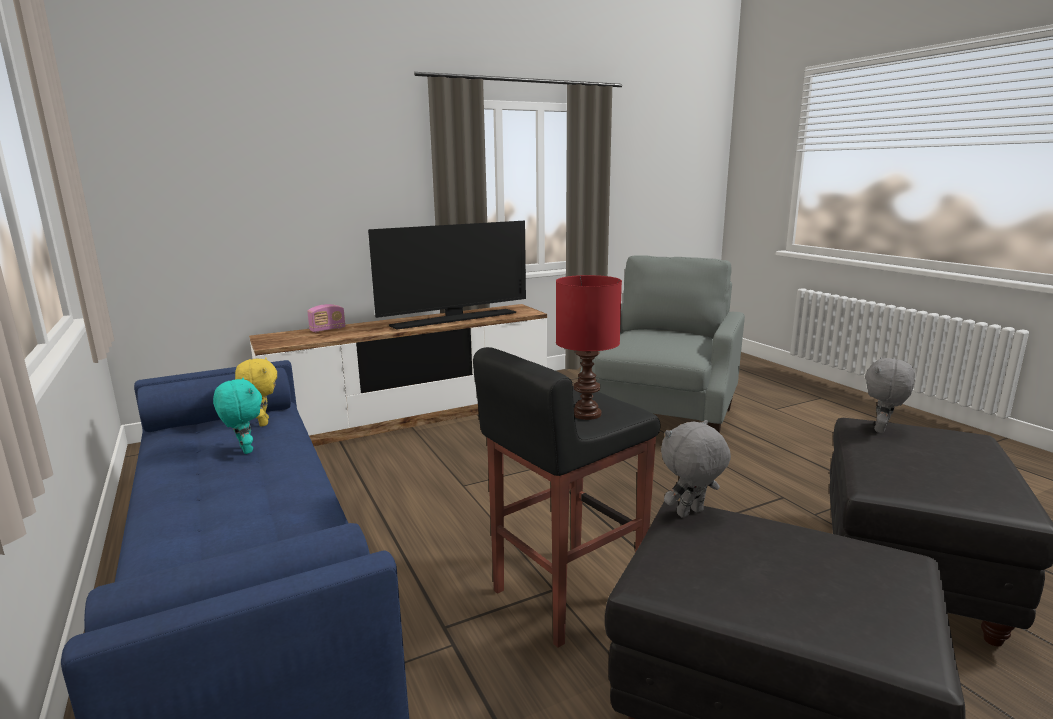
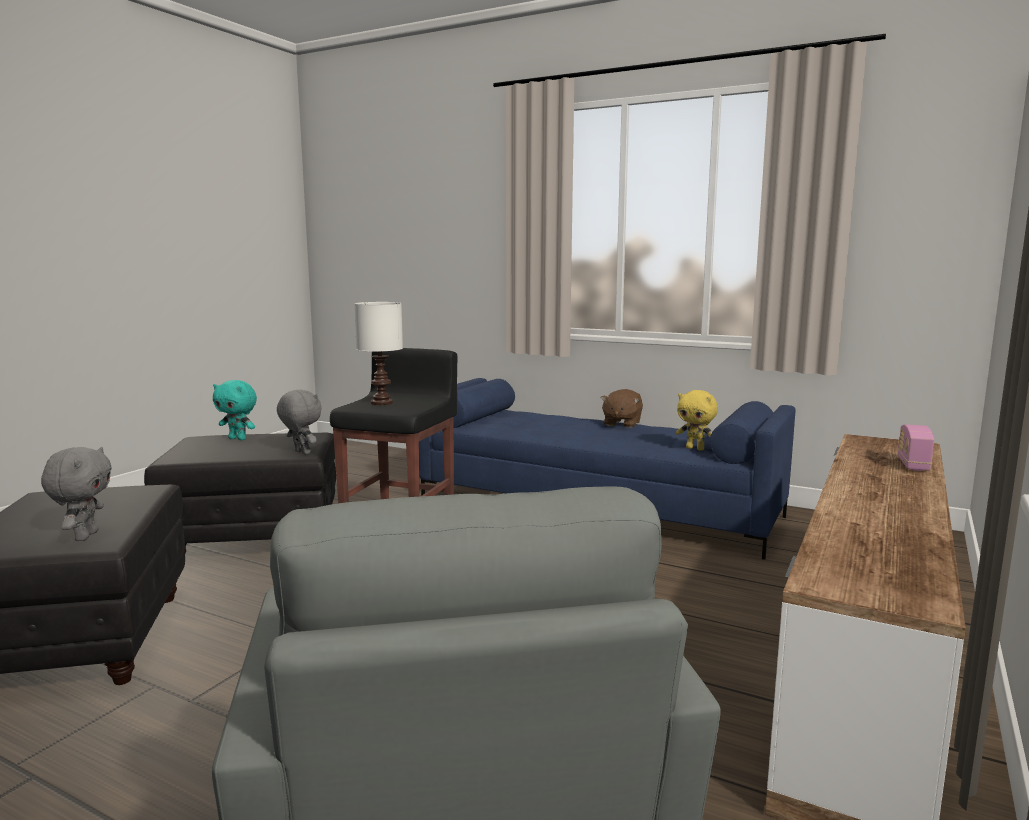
camera: 145 degrees right, 5 degrees down
turquoise plush toy [213,377,262,454] -> turquoise plush toy moved to [213,380,257,440]
television [368,221,526,330] -> none
red table lamp [556,275,622,420] -> white table lamp [354,302,403,405]
grey plush toy [661,420,731,518] -> grey plush toy turned 75 degrees counterclockwise [277,390,322,454]
none -> brown plush toy [600,389,643,428]

